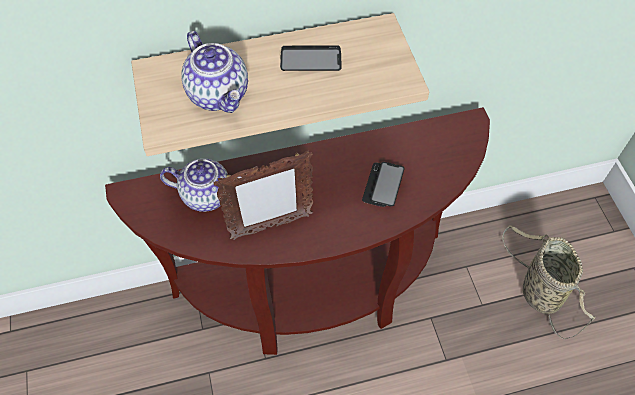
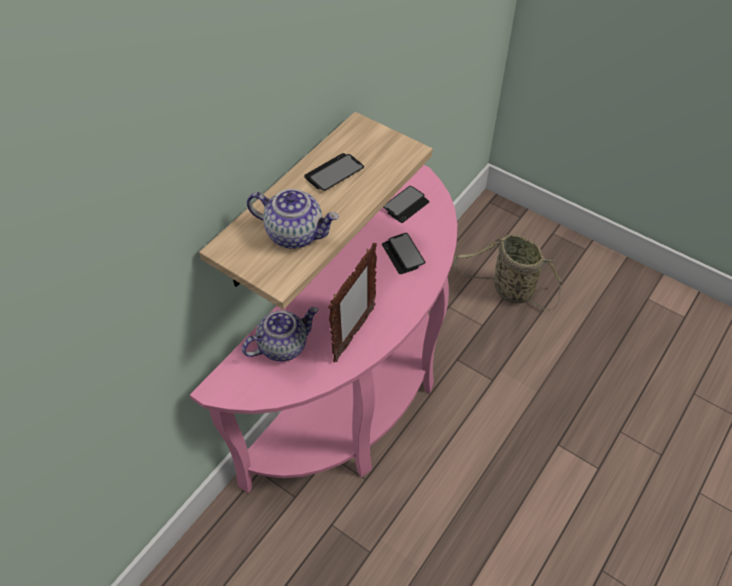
camera: 40 degrees left, 5 degrees down
brown console table [105,107,490,355] -> pink console table [190,165,457,493]
none -> phone [383,186,429,223]

